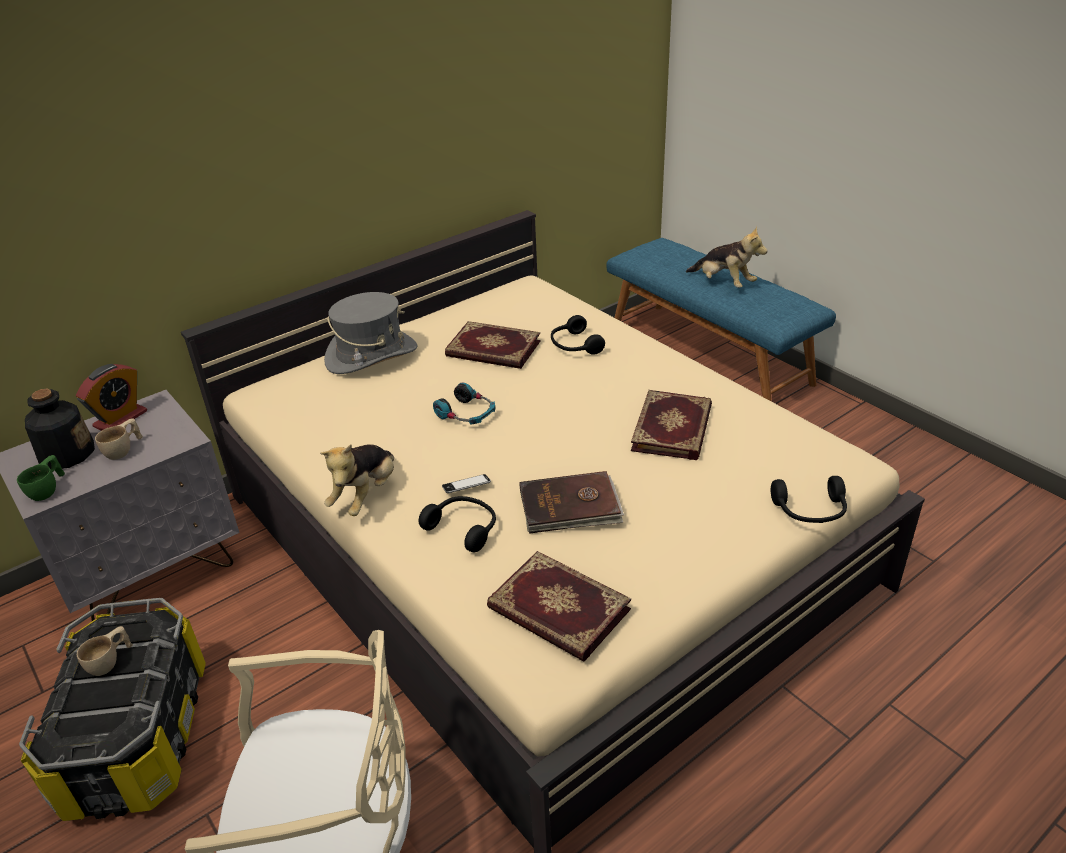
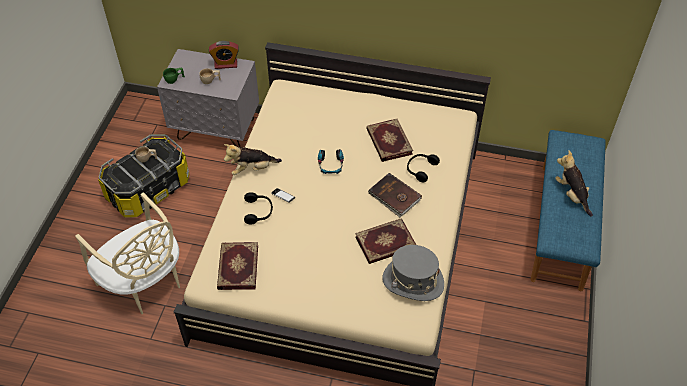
camera: 50 degrees right, 15 degrees up
bottle [25,389,95,469] -> none
grey hat [324,292,418,374] -> grey hat moved to [382,245,444,301]
brown book [519,471,624,534] -> brown book moved to [368,173,422,217]
plush toy [686,226,768,288] -> plush toy turned 150 degrees clockwise [555,150,593,217]
black headphones [771,476,847,523] -> none

